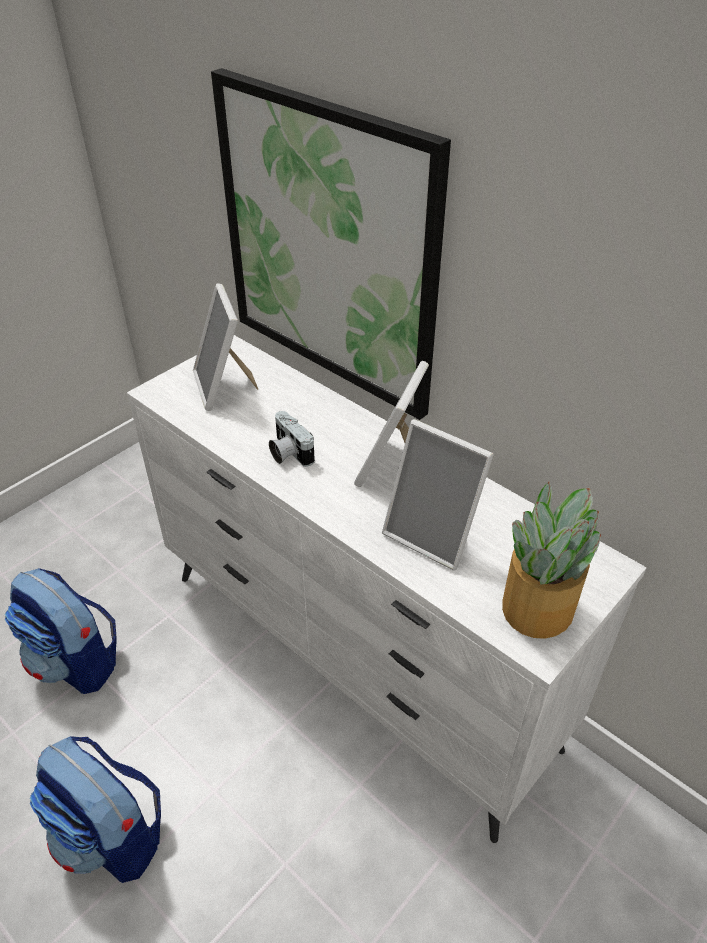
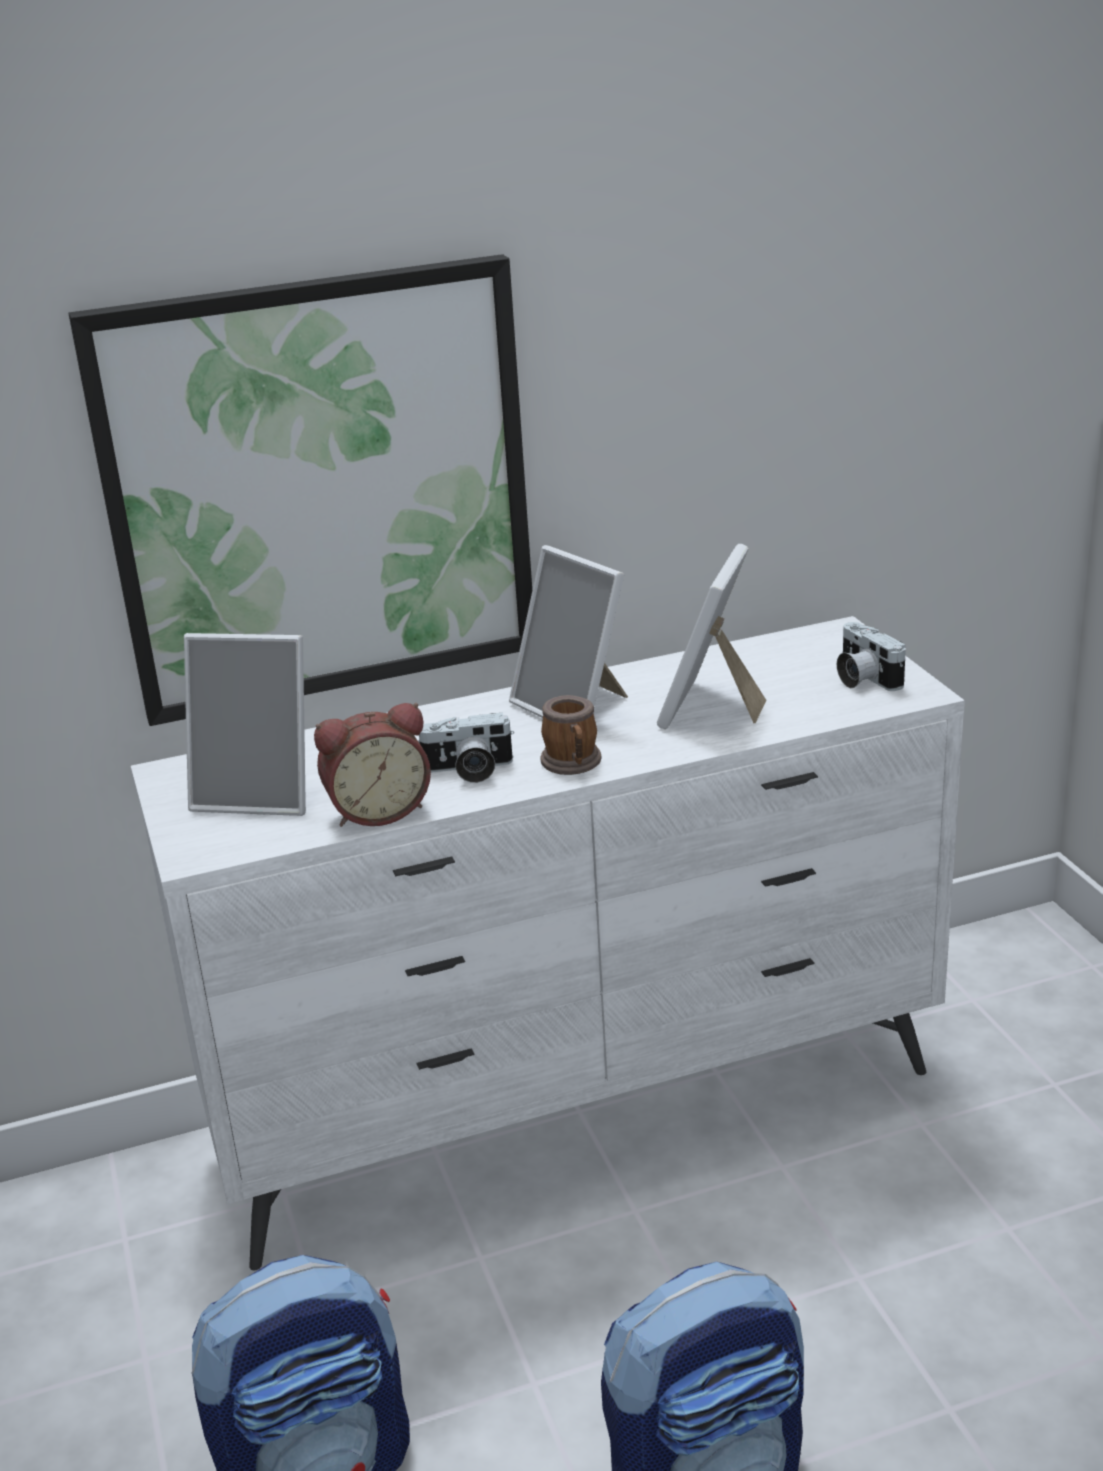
camera: 60 degrees left, 15 degrees down
picture frame [382,419,494,570] -> picture frame turned 135 degrees clockwise [657,544,766,729]
potted plant [502,482,601,639] -> camera [837,622,906,691]
none -> alarm clock [314,703,431,827]
none -> mug [540,695,602,775]

